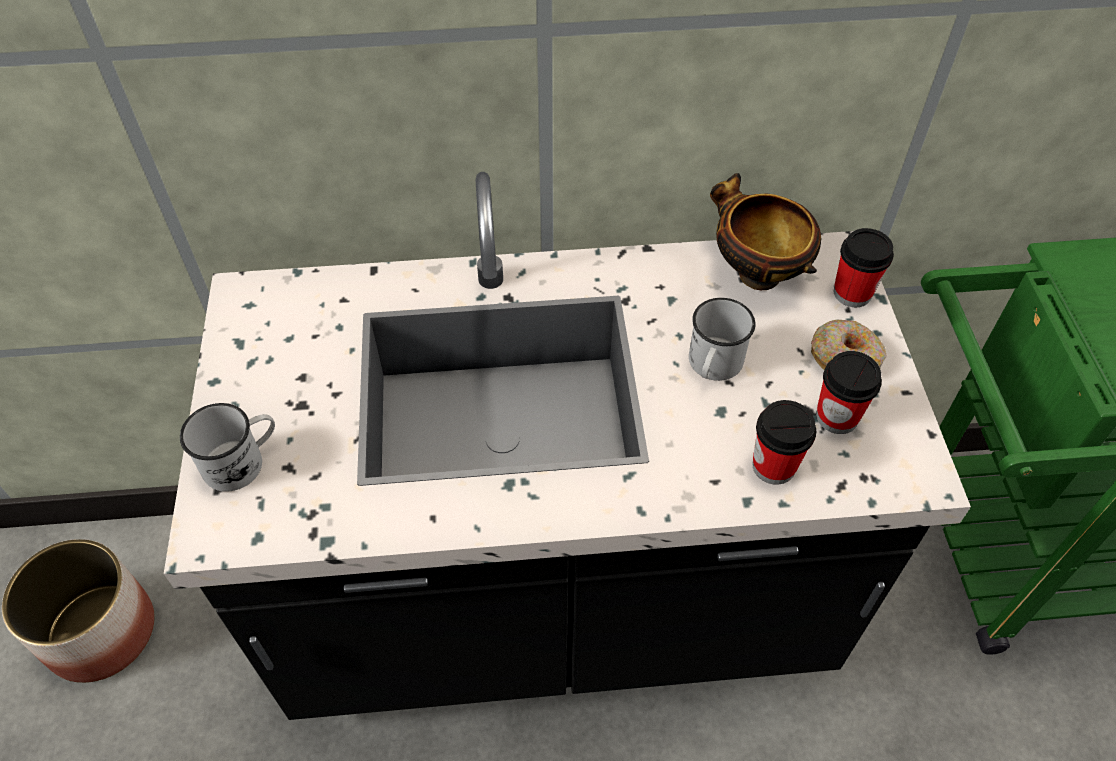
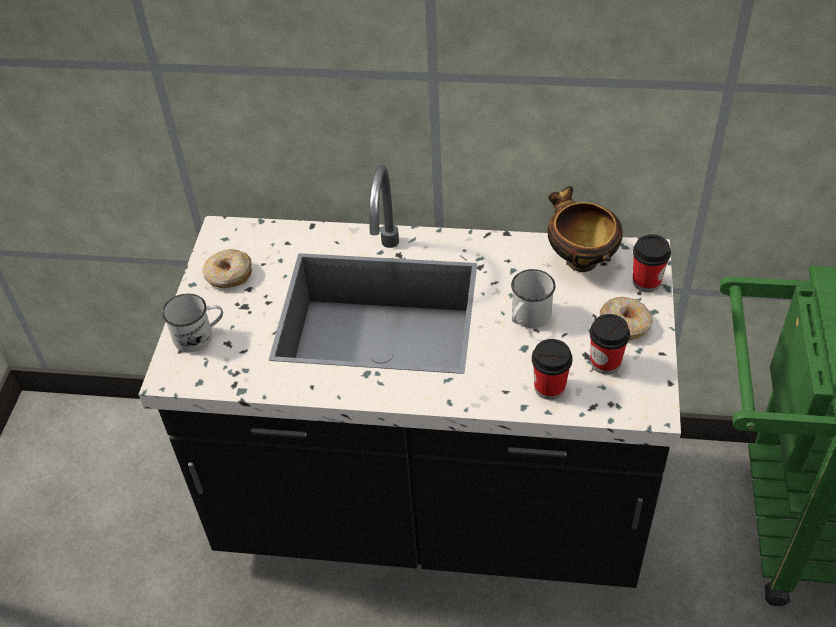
camera: 15 degrees right, 5 degrees down
planter [2,539,155,683] -> none
none -> donut [202,249,252,288]

